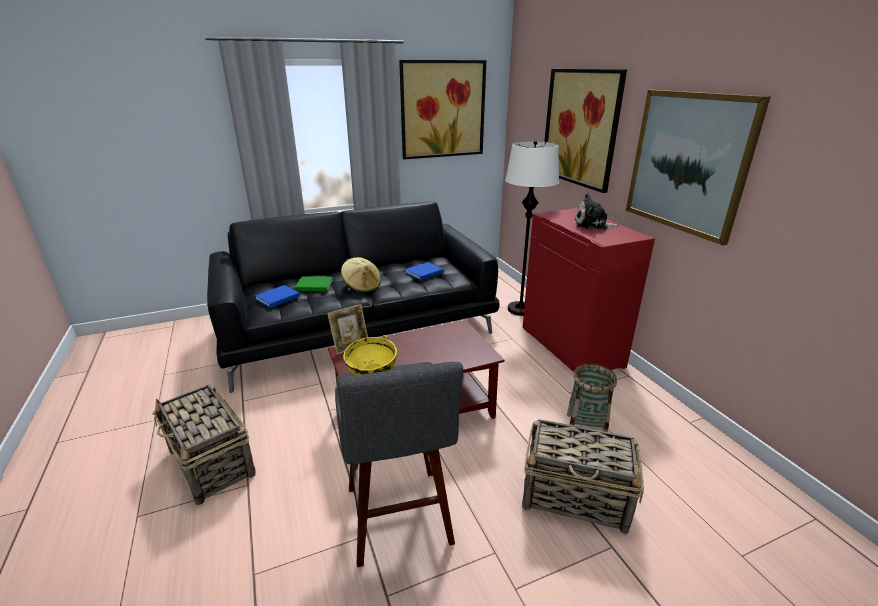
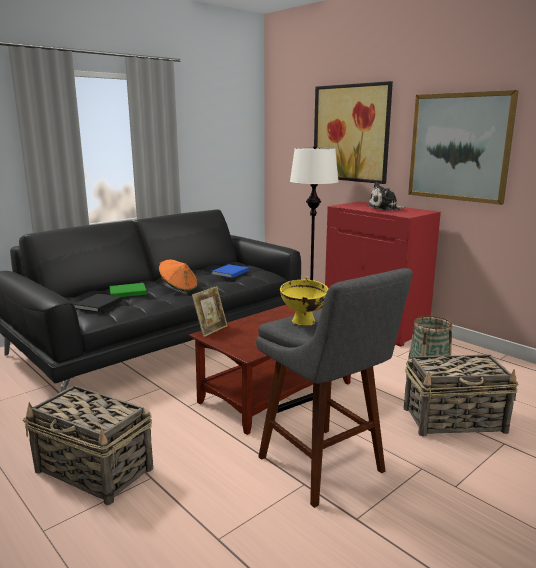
camera: 20 degrees left, 10 degrees down
blue book [255,285,300,308] -> black book [73,294,122,312]
beige hat [341,257,381,293] -> orange hat [159,260,198,292]
picture [399,60,486,159] -> none

